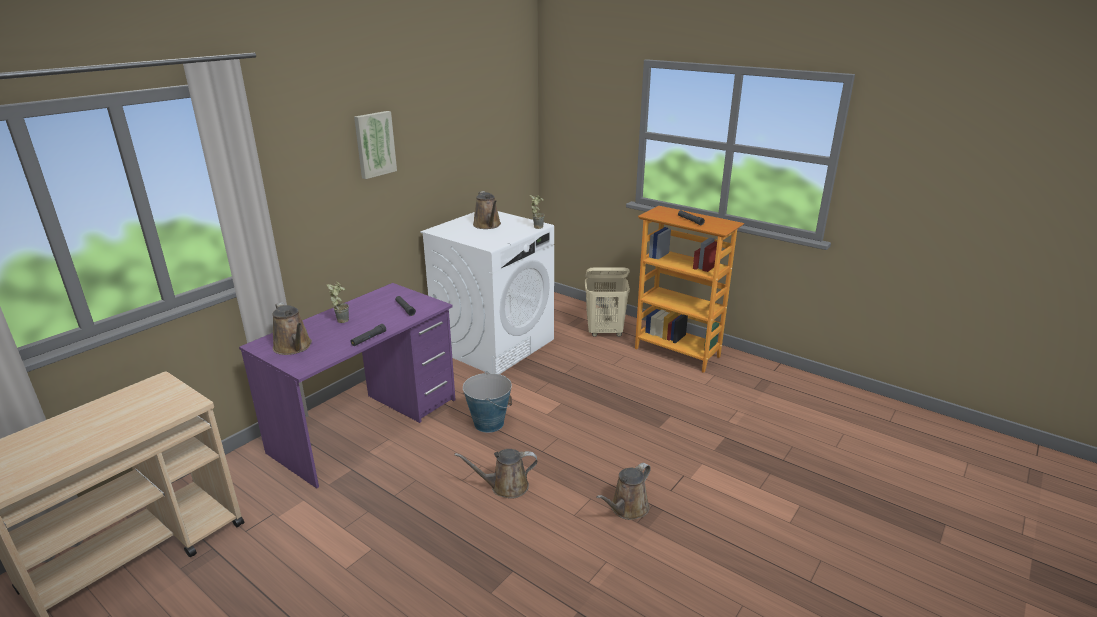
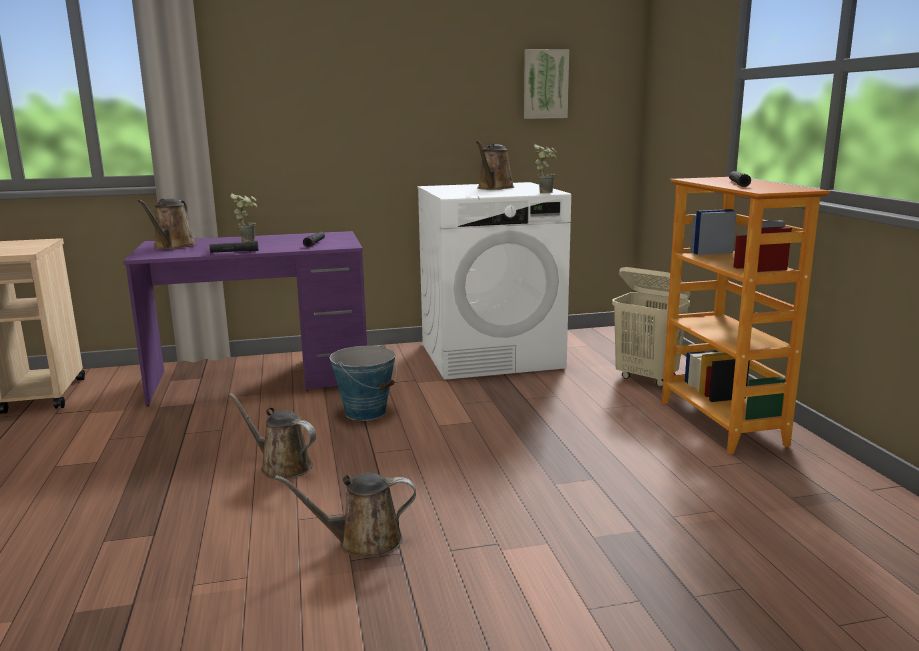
camera: 40 degrees right, 10 degrees down
picture [354,111,397,179] -> picture moved to [524,49,569,119]

